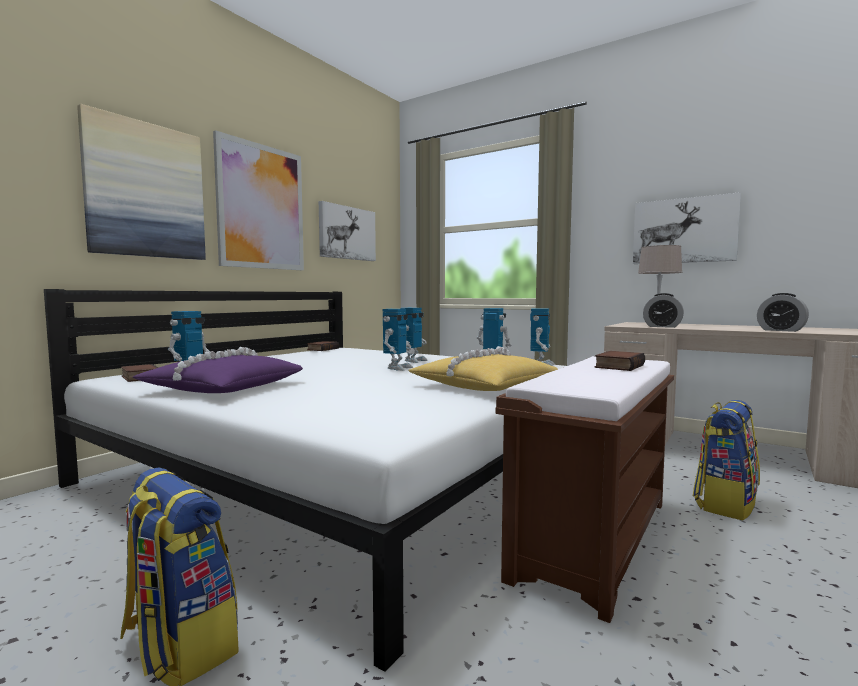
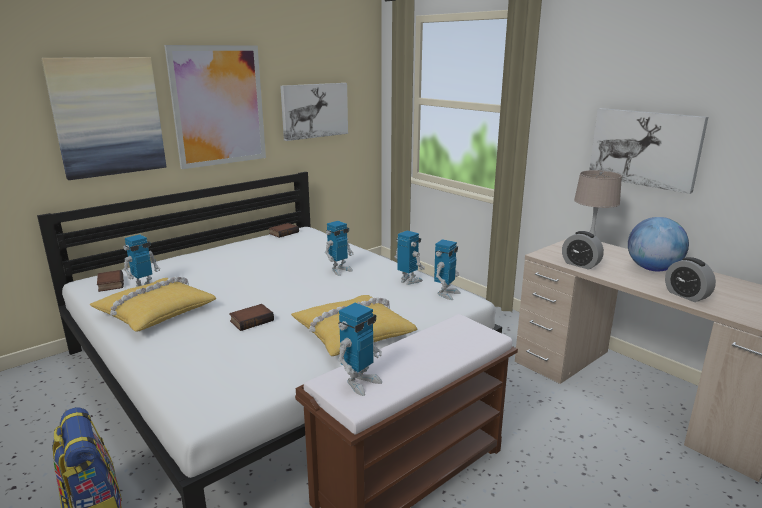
camera: 15 degrees right, 15 degrees up
purple pillow [133,347,303,393] -> yellow pillow [89,277,217,332]
toy robot [383,309,413,371] -> toy robot moved to [338,303,383,396]
book [595,351,645,371] -> book moved to [229,304,274,331]
backpack [693,400,760,520] -> none
none -> globe [628,217,689,271]

